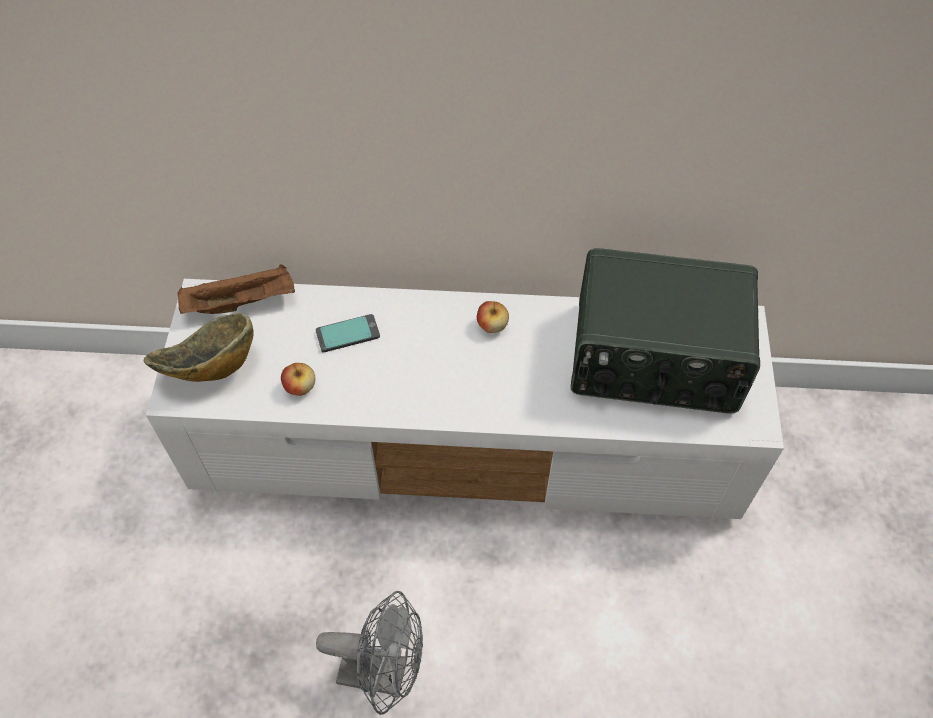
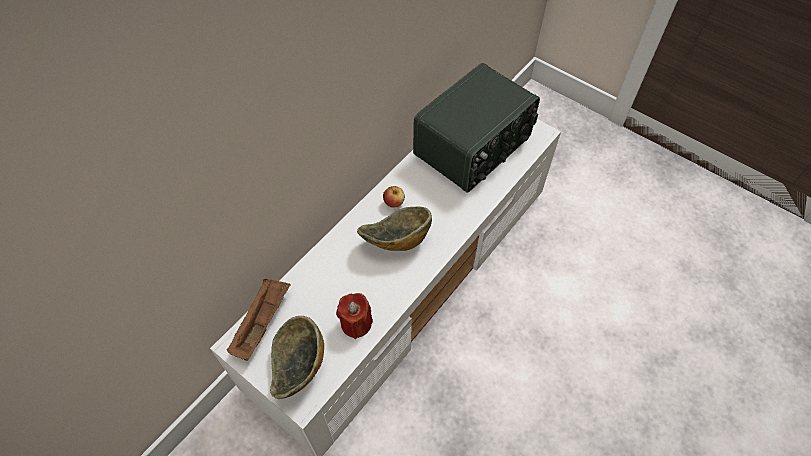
camera: 55 degrees left, 0 degrees up
apple [281,363,315,396] -> red candle [336,293,373,339]
phone [316,314,380,352] -> none
grey fan [316,591,423,715] -> none
none -> bowl [357,207,432,251]

